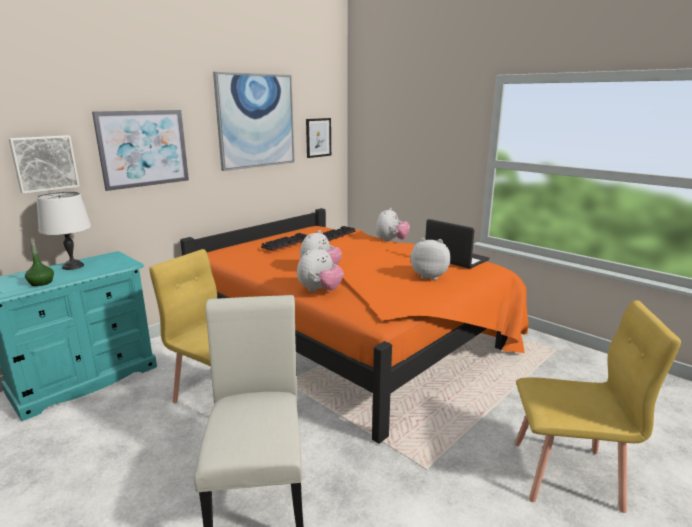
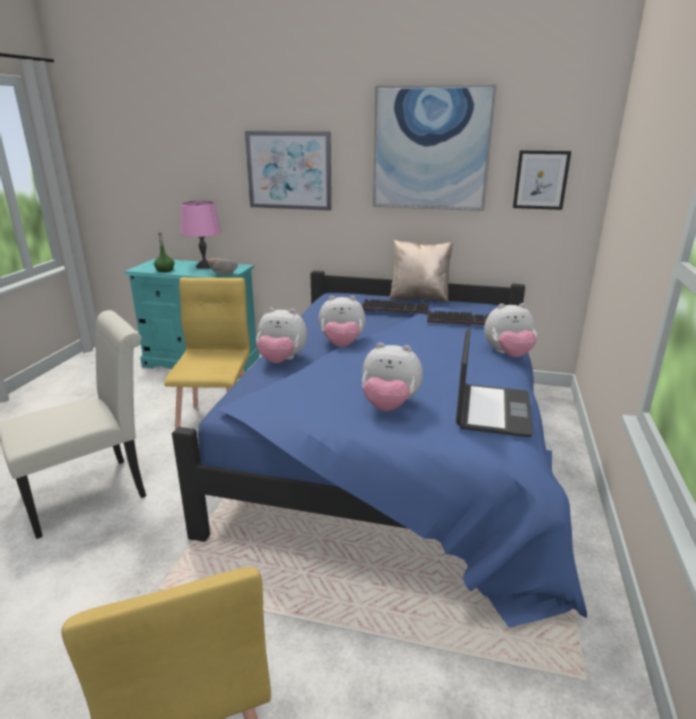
camera: 60 degrees right, 5 degrees up
picture [8,135,80,194] -> none
white table lamp [36,192,91,270] -> pink table lamp [181,201,221,269]
orange bed [180,208,529,444] -> blue bed [172,271,587,627]
plush toy [410,238,451,280] -> plush toy turned 120 degrees clockwise [362,343,423,411]
none -> bowl [208,259,238,274]
none -> beige pillow [389,240,453,303]

